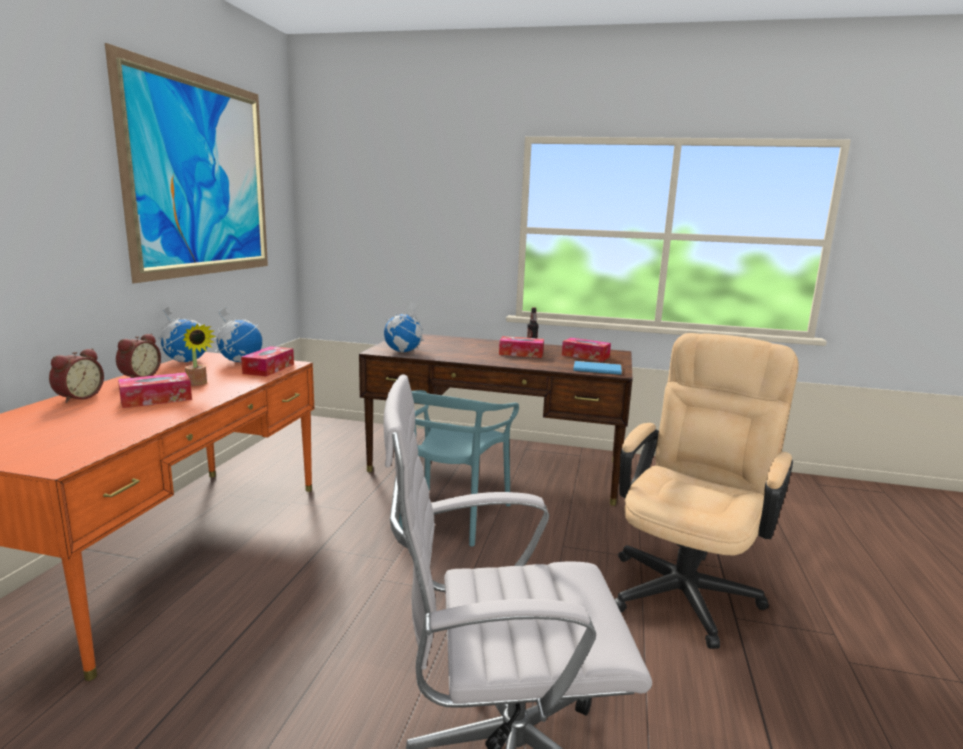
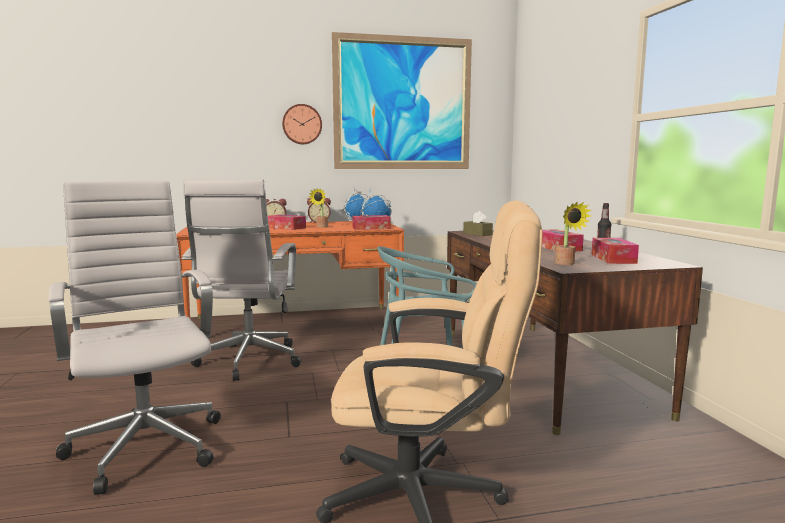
camera: 65 degrees right, 5 degrees down
globe [384,302,424,353] -> brown tissue box [463,211,493,236]
blue book [573,361,622,375] -> potted plant [555,201,591,265]
none -> white office chair [181,179,301,381]
none -> wall clock [282,104,322,144]

